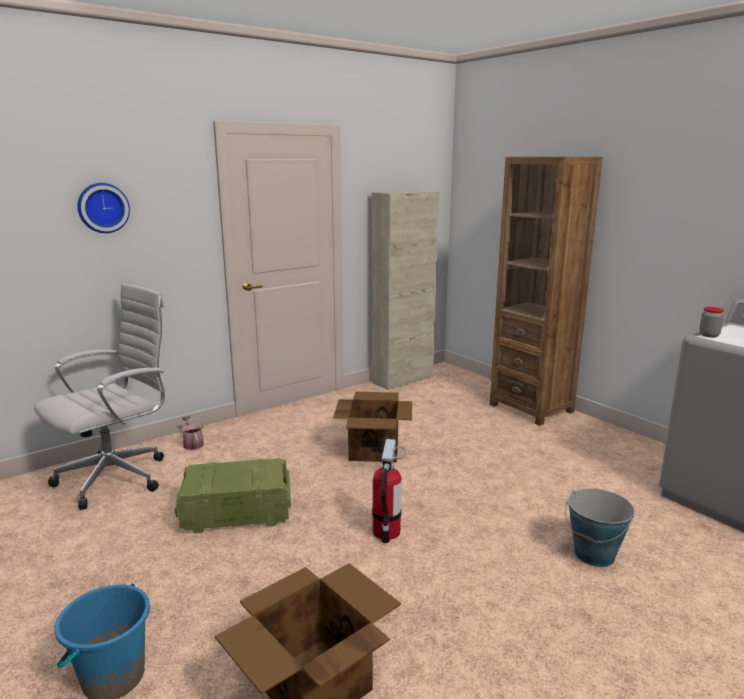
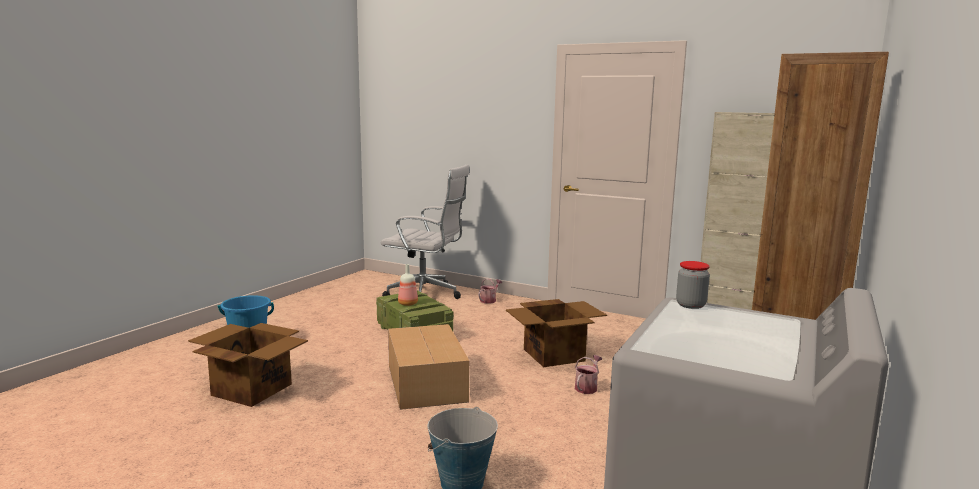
camera: 65 degrees right, 5 degrees down
wall clock [77,183,130,233] -> none
fire extinguisher [372,439,406,543] -> cardboard box [388,324,469,410]
none -> bottle [398,264,418,306]
none -> watering can [575,355,603,394]

